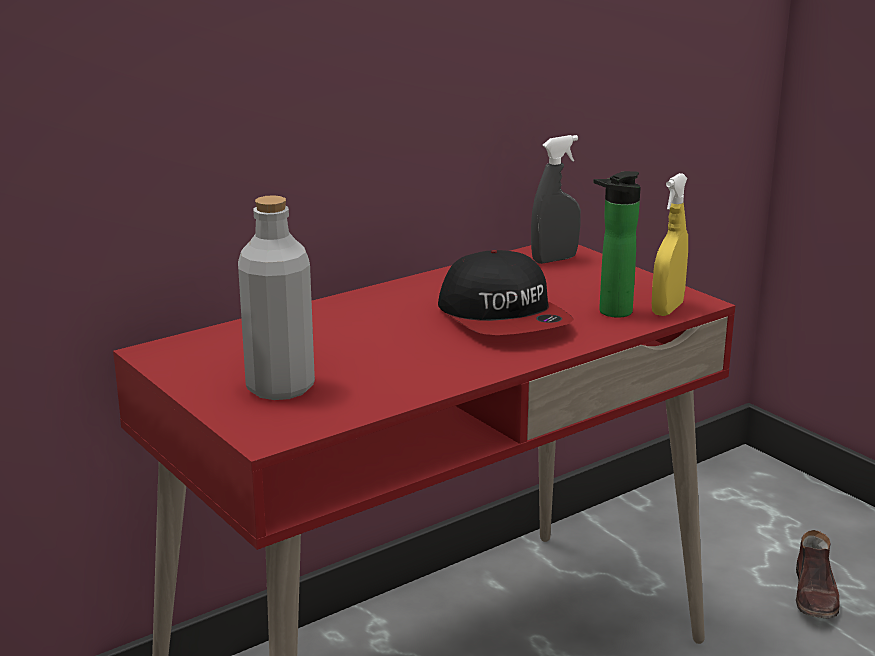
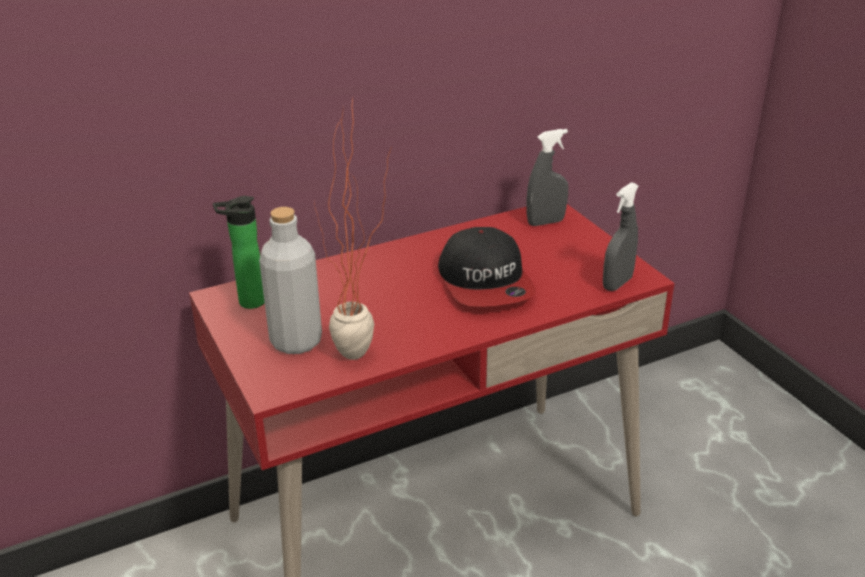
camera: 10 degrees right, 10 degrees up
bottle [593,171,641,318] -> bottle moved to [213,196,265,309]
yellow spray bottle [652,173,688,316] -> grey spray bottle [603,182,639,291]
brown shoe [796,530,840,619] -> none
none -> potted plant [314,98,391,360]

